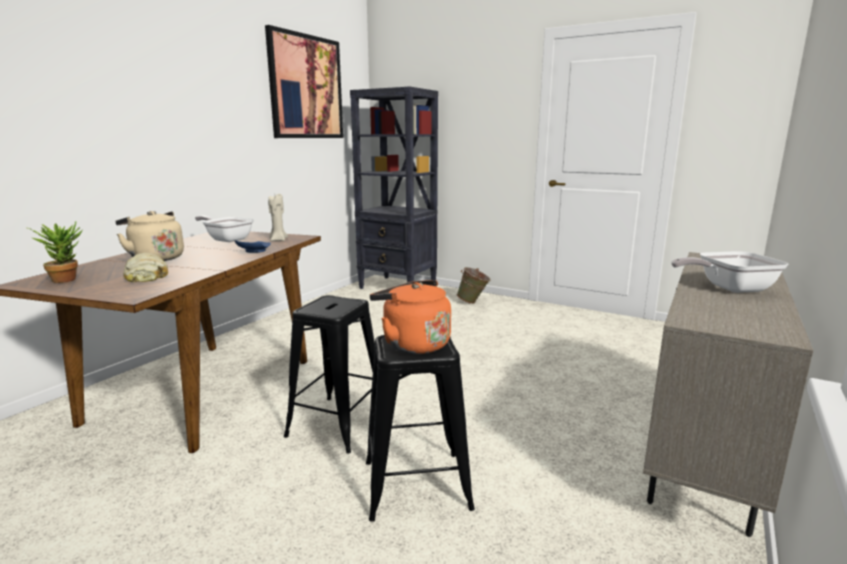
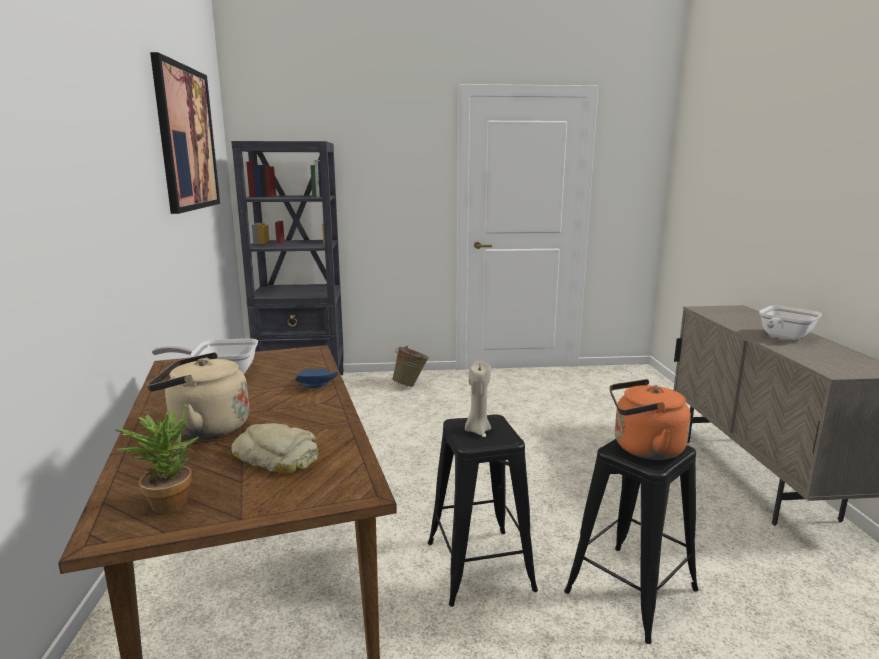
camera: 35 degrees left, 0 degrees up
beige candle [268,194,288,241] -> beige candle moved to [465,361,491,435]

